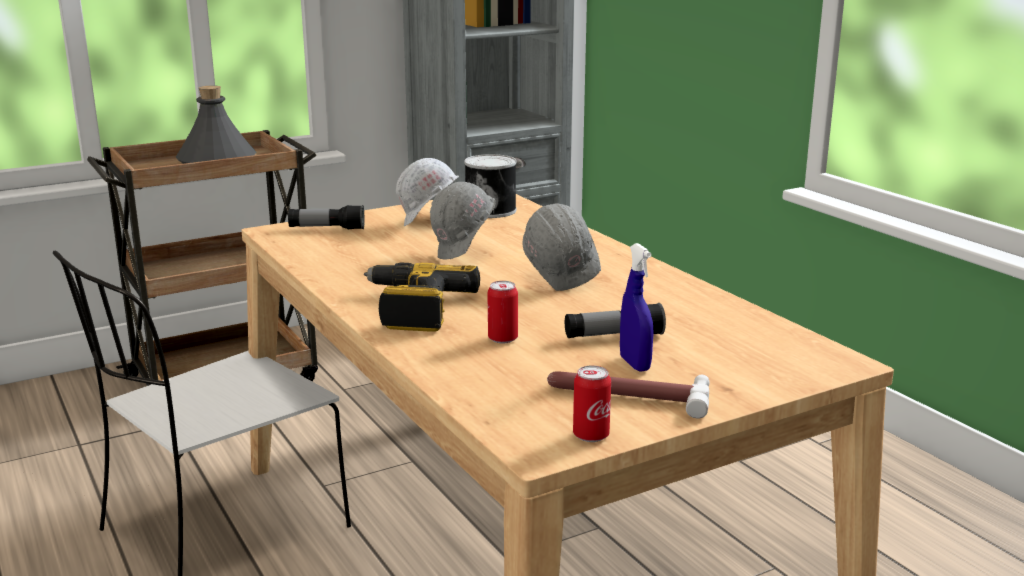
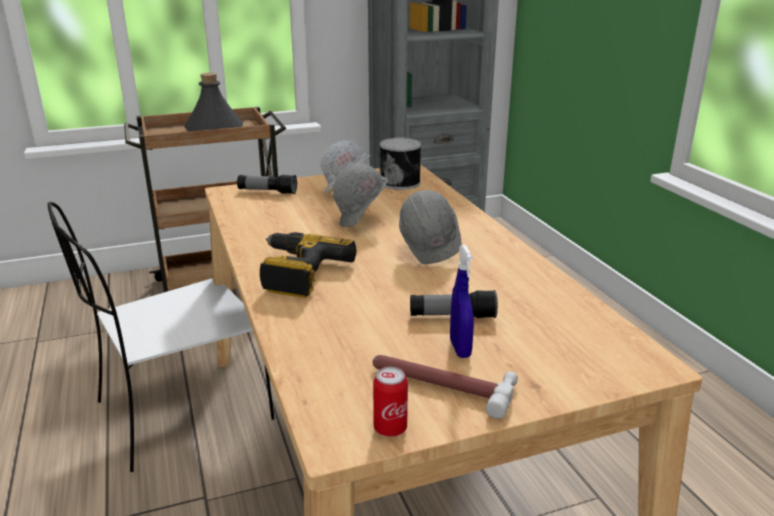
camera: 10 degrees right, 5 degrees up
can [487,281,518,343] -> none

